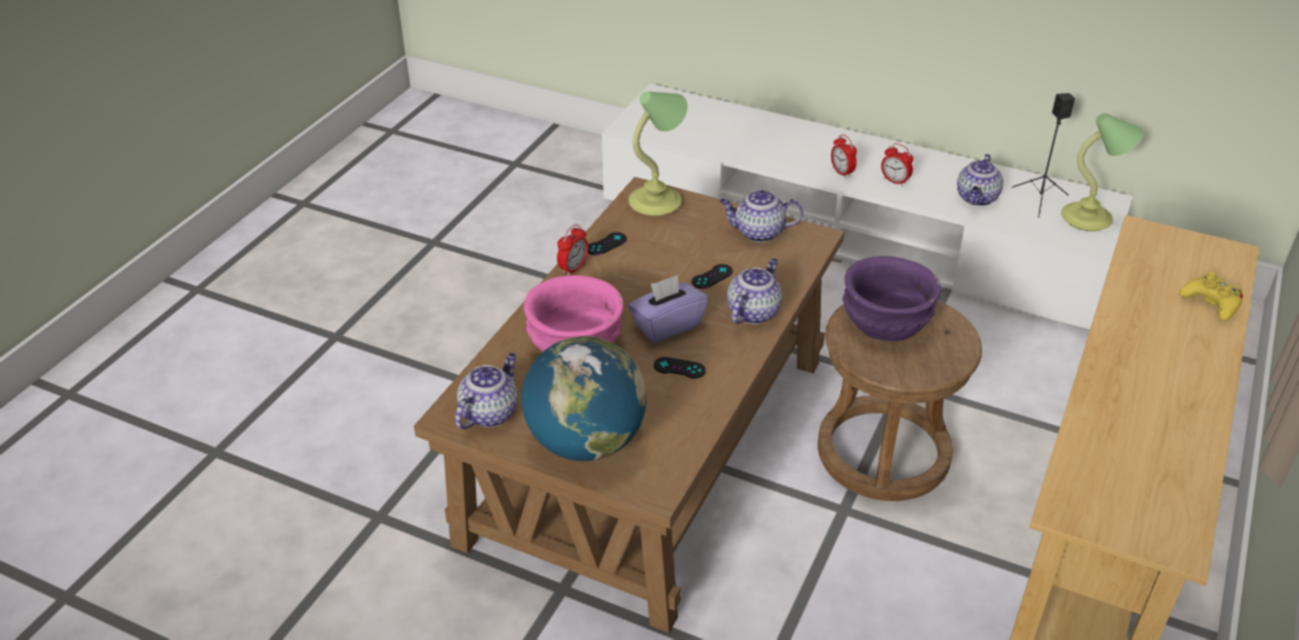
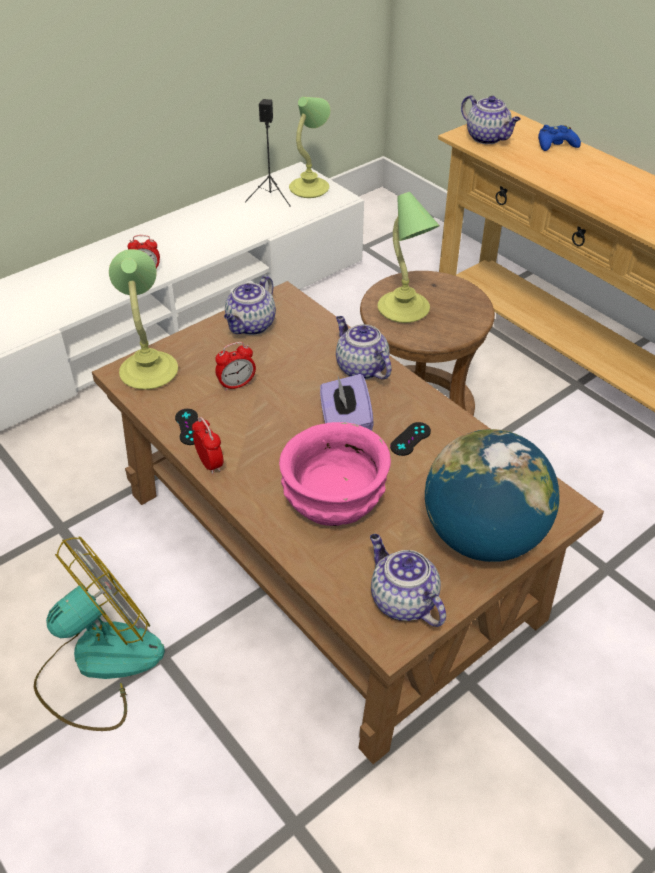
camera: 65 degrees left, 5 degrees up
black game controller [692,264,733,289] -> none
purple bowl [842,256,941,342] -> table lamp [377,192,440,323]
alarm clock [881,143,913,186] -> alarm clock moved to [215,342,256,391]
teapot [957,154,1003,206] -> teapot moved to [461,95,521,144]
yellow game controller [1179,272,1243,321] -> blue game controller [538,125,581,151]
none -> fan [34,536,165,731]

